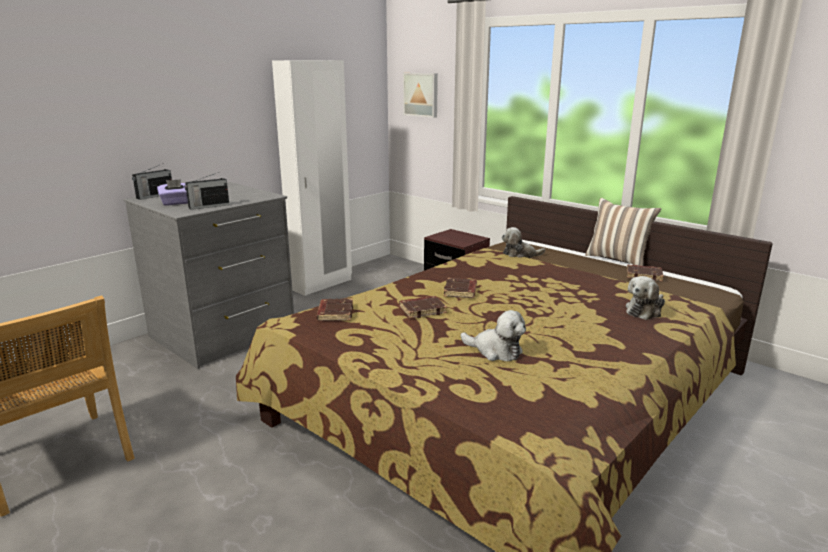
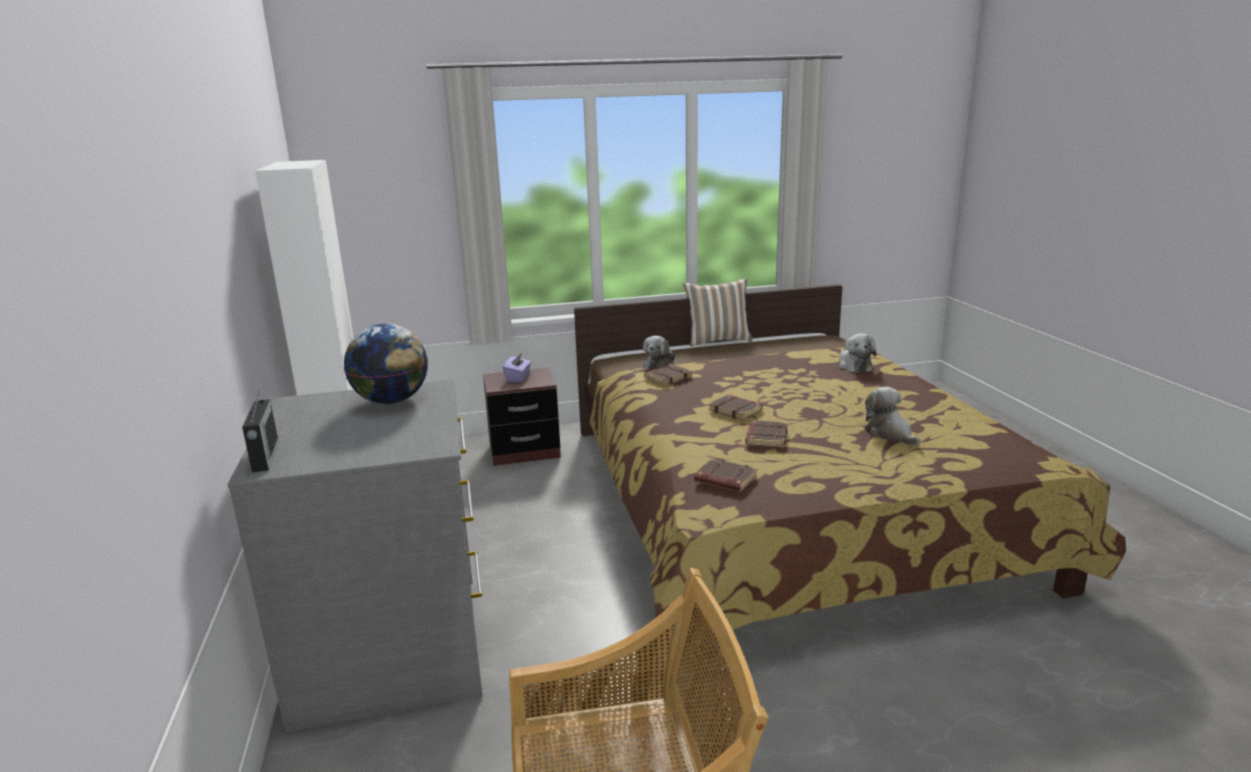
camera: 55 degrees left, 0 degrees up
purple tissue box [157,179,188,205] -> purple tissue box moved to [503,353,531,382]
radio [184,172,229,210] -> none
picture [403,73,438,118] -> none
plush toy [461,310,526,361] -> plush toy turned 90 degrees counterclockwise [864,387,920,446]
brown book [627,265,664,281] -> brown book moved to [644,365,692,386]
none -> globe [344,324,428,404]

